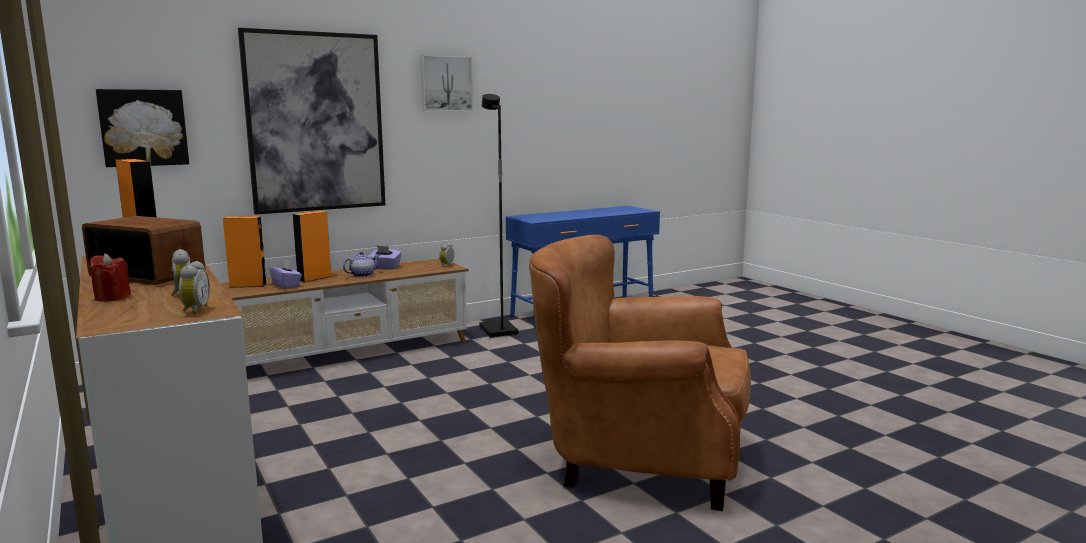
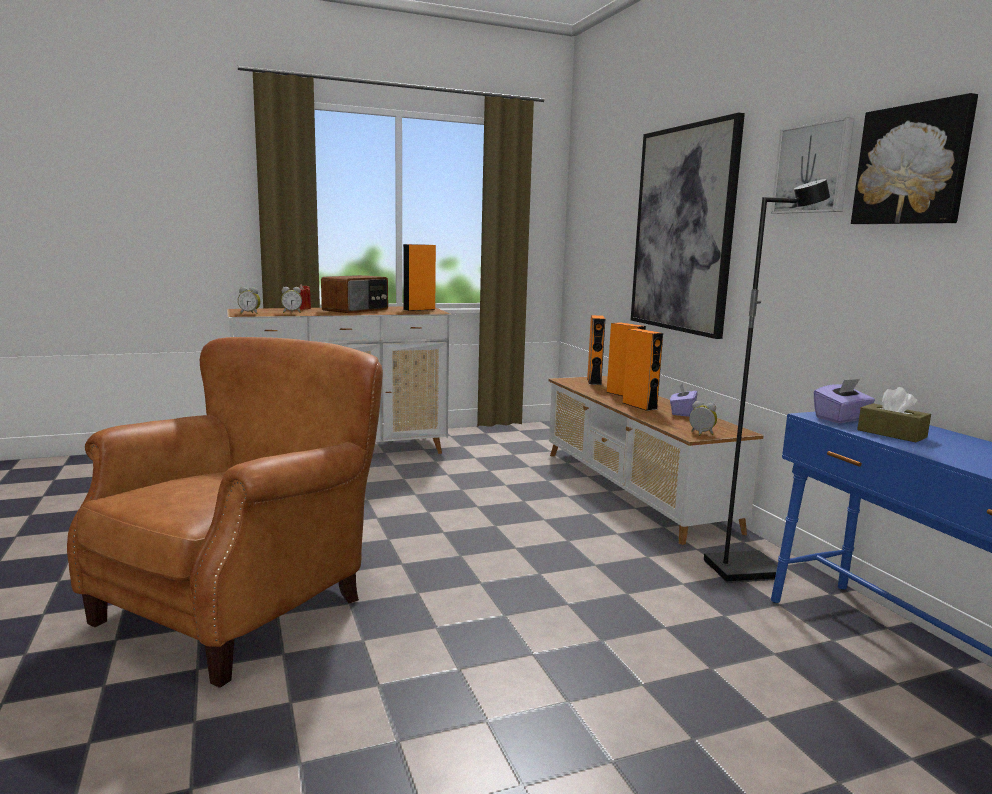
camera: 100 degrees right, 0 degrees up
picture [96,89,189,167] -> picture moved to [851,93,978,224]
purple tissue box [269,260,302,289] -> purple tissue box moved to [814,379,875,423]
teapot [343,252,380,277] -> orange speaker [623,329,663,411]
none -> brown tissue box [857,387,931,442]

